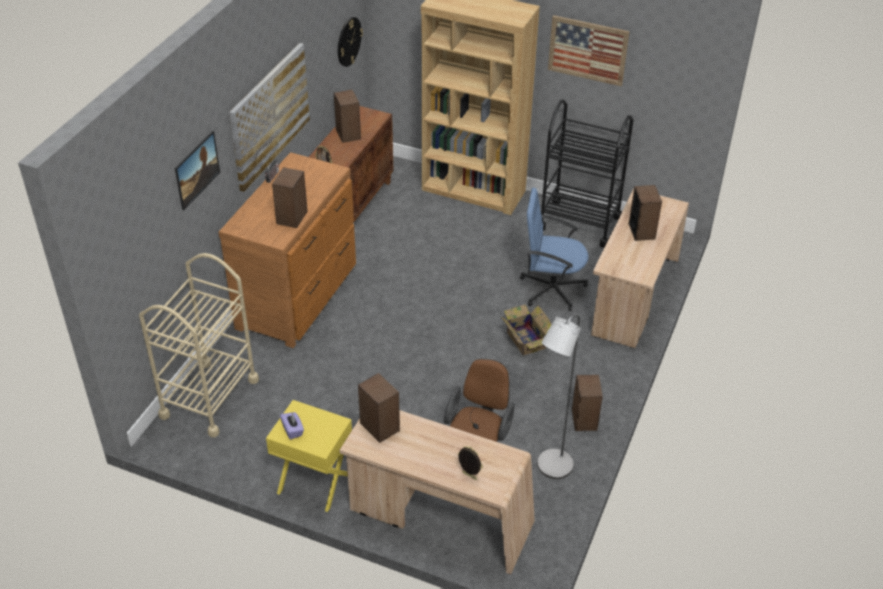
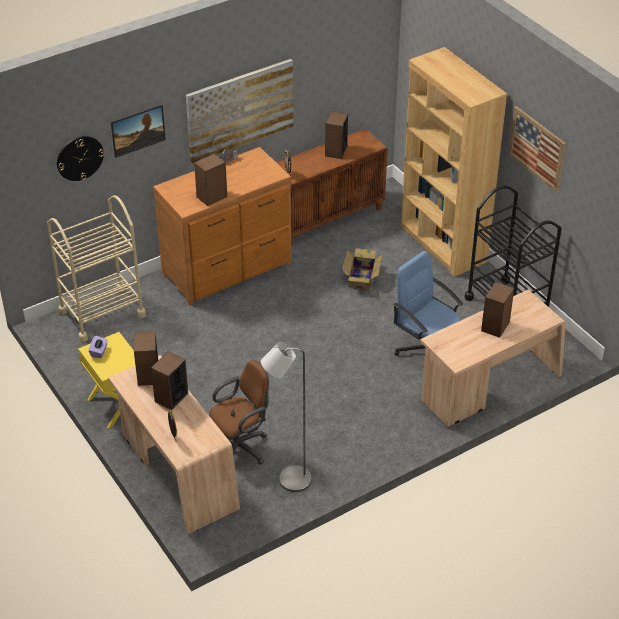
camera: 35 degrees right, 0 degrees up
wall clock [338,17,363,67] -> wall clock moved to [57,136,104,181]
cardboard box [500,304,552,356] -> cardboard box moved to [342,248,383,290]
speaker [572,375,603,431] -> speaker moved to [151,351,188,410]

